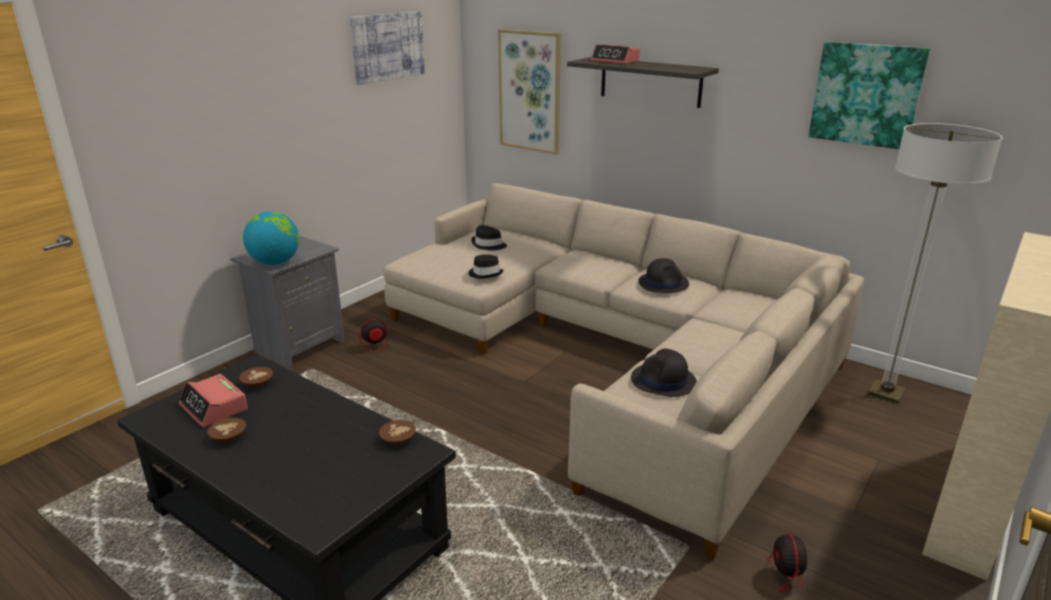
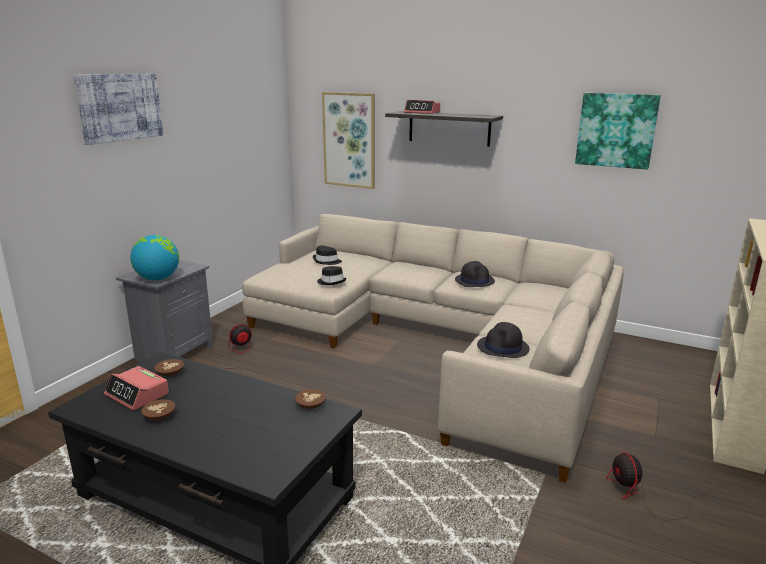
camera: 10 degrees left, 5 degrees down
picture [350,11,425,85] -> picture moved to [73,74,163,145]
floor lamp [868,123,1003,403] -> none

